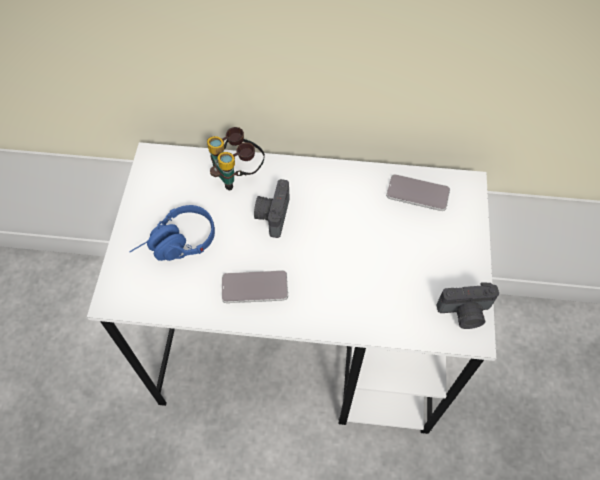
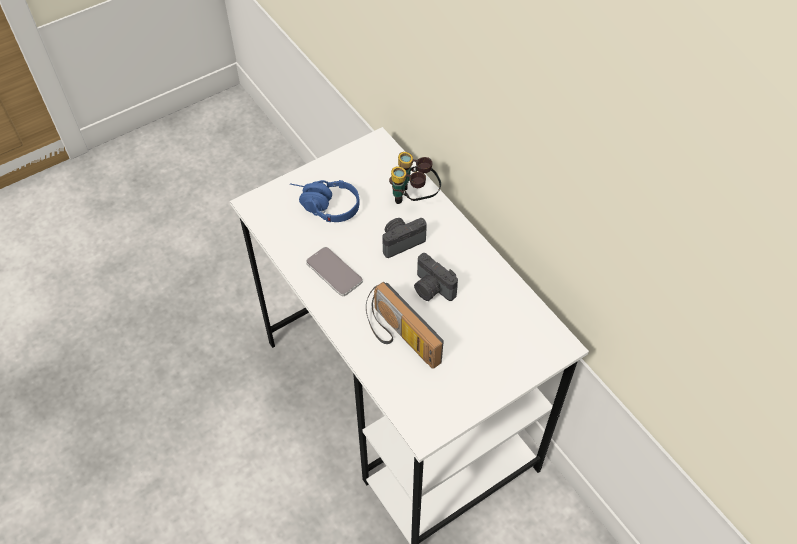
camera: 50 degrees right, 5 degrees down
phone [386,174,450,211] -> none
camera [436,283,499,329] -> camera moved to [414,253,458,301]
none -> radio [366,282,444,369]

